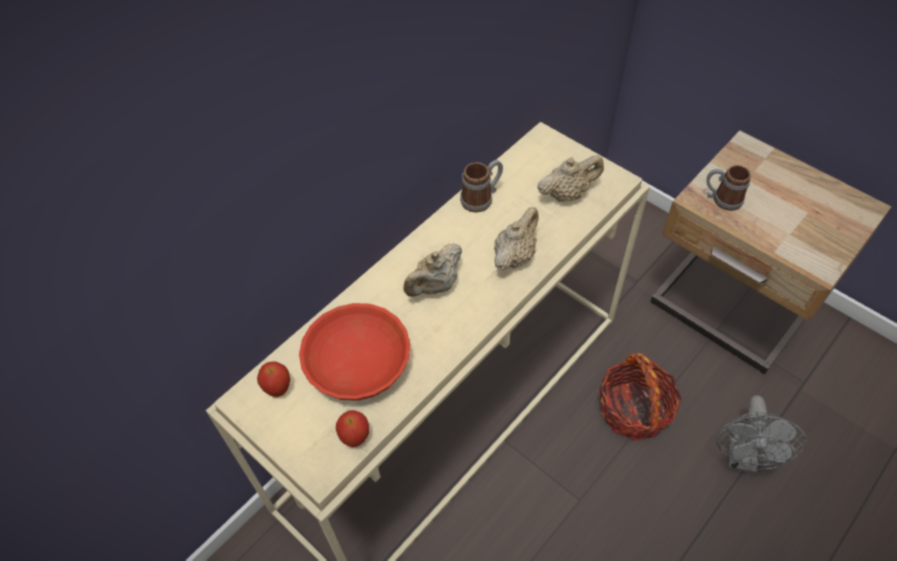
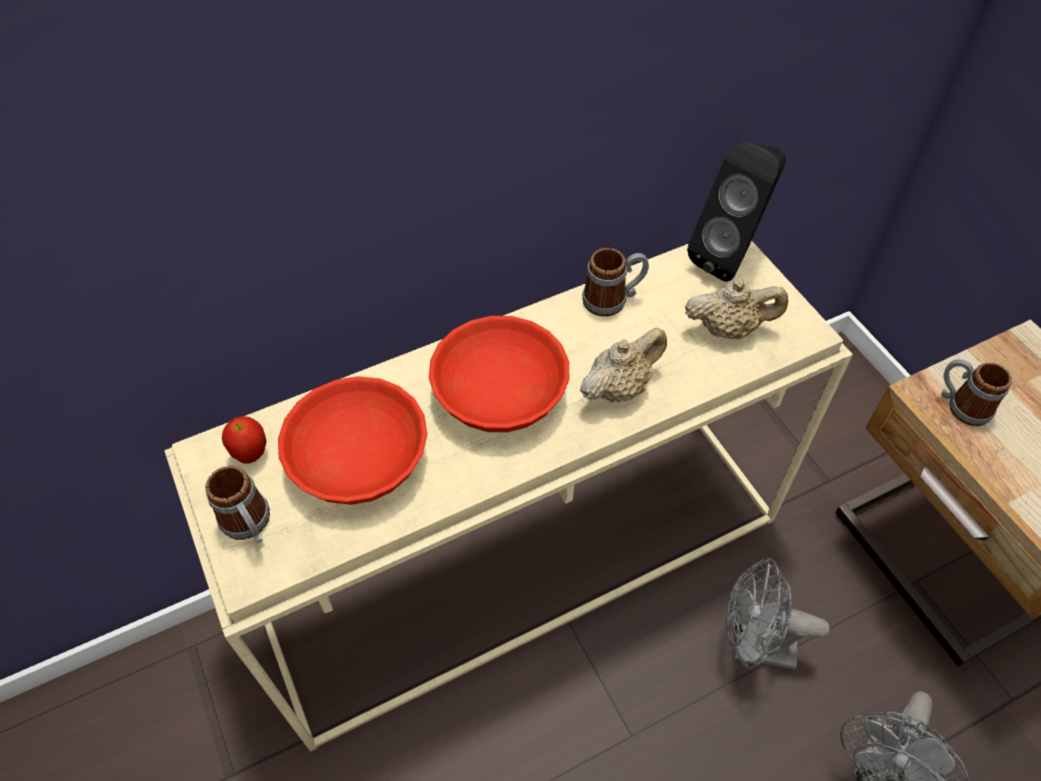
camera: 20 degrees right, 0 degrees up
apple [336,410,369,447] -> none
beige teapot [403,243,462,297] -> red bowl [429,316,569,432]
basket [599,353,682,441] -> grey fan [726,557,830,670]
none -> mug [205,466,270,544]
none -> black speaker [687,142,786,282]

